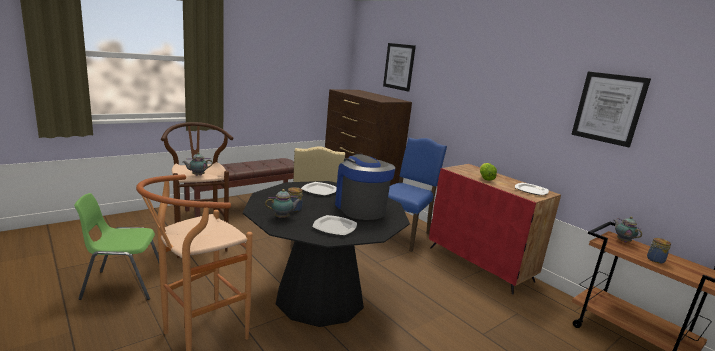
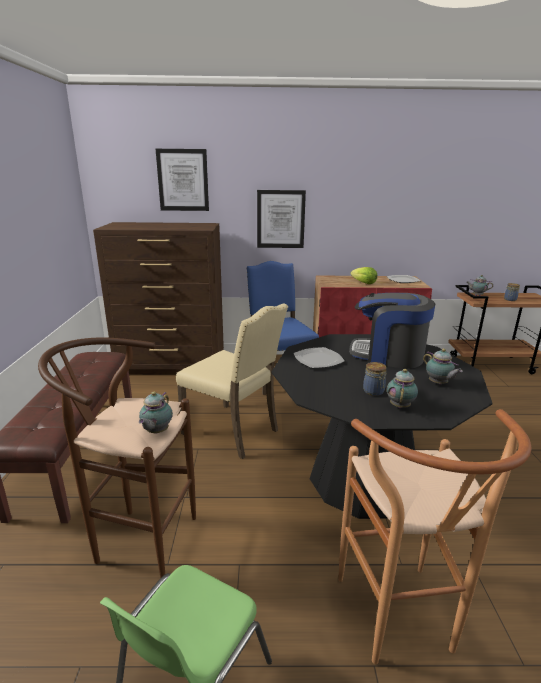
camera: 50 degrees left, 5 degrees up
plate [312,215,357,236] -> teapot [423,349,463,385]
picture [571,72,651,147] -> picture moved to [257,190,306,248]

